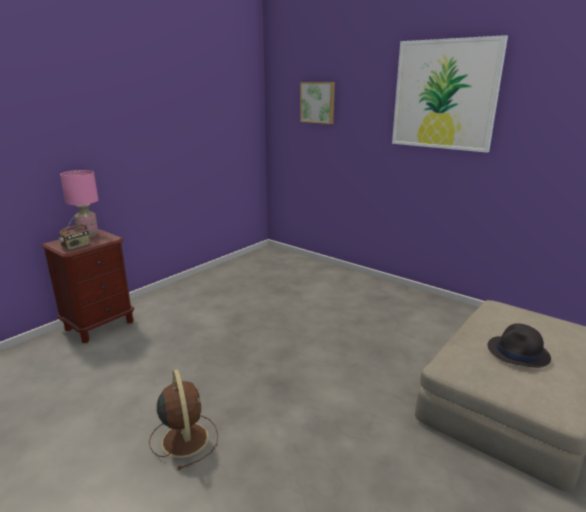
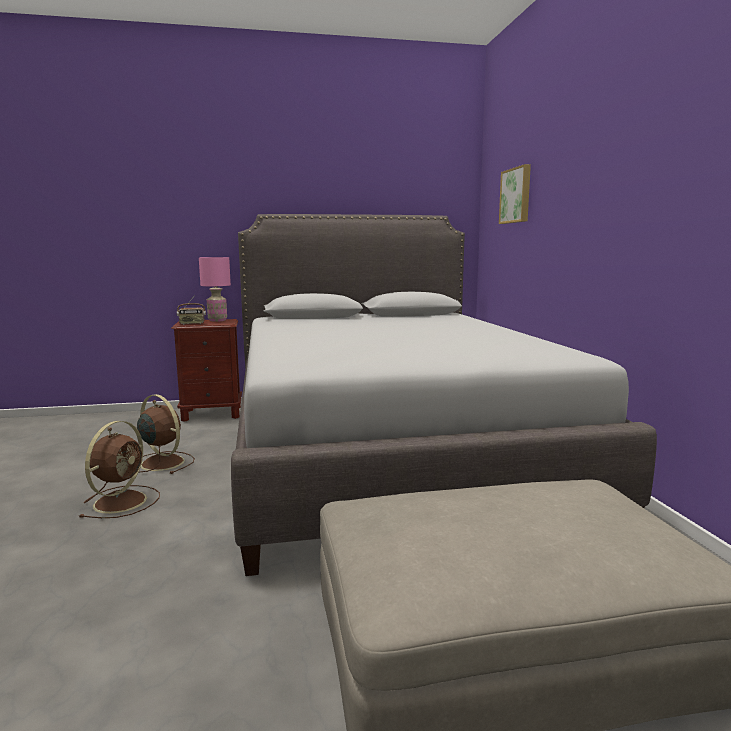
camera: 40 degrees right, 10 degrees down
picture [392,35,508,153] -> none
black hat [488,323,551,368] -> none
none -> brown fan [137,394,195,474]
none -> grey bed [231,214,657,576]

